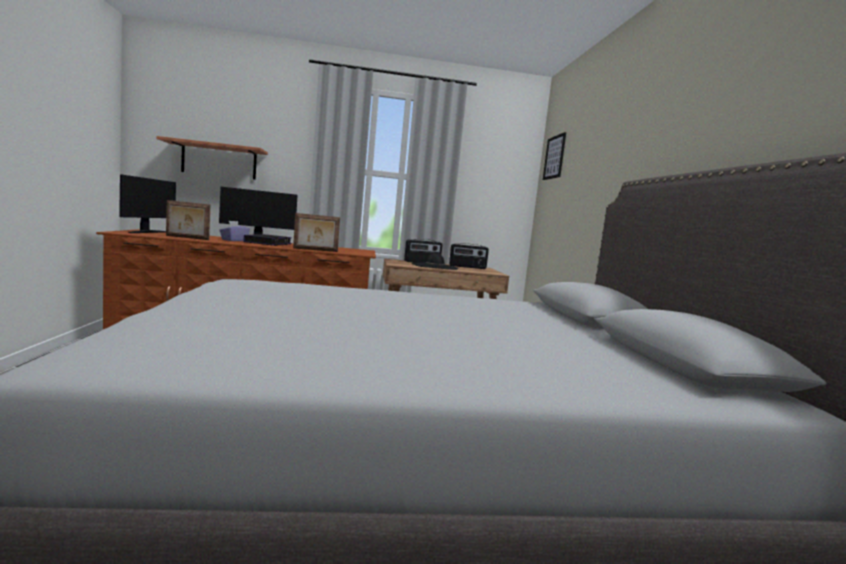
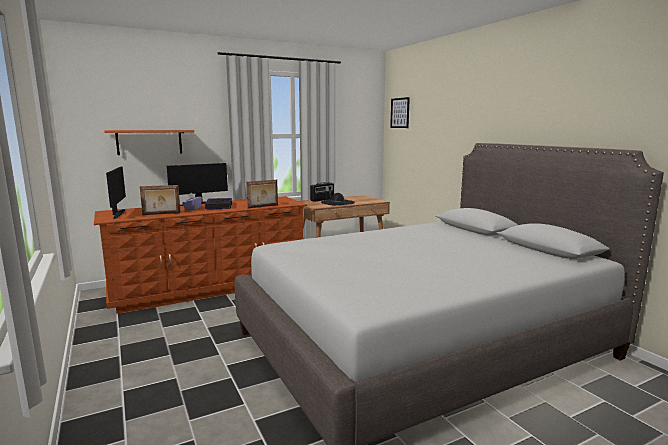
camera: 20 degrees left, 5 degrees up
radio [449,243,489,269] -> none

